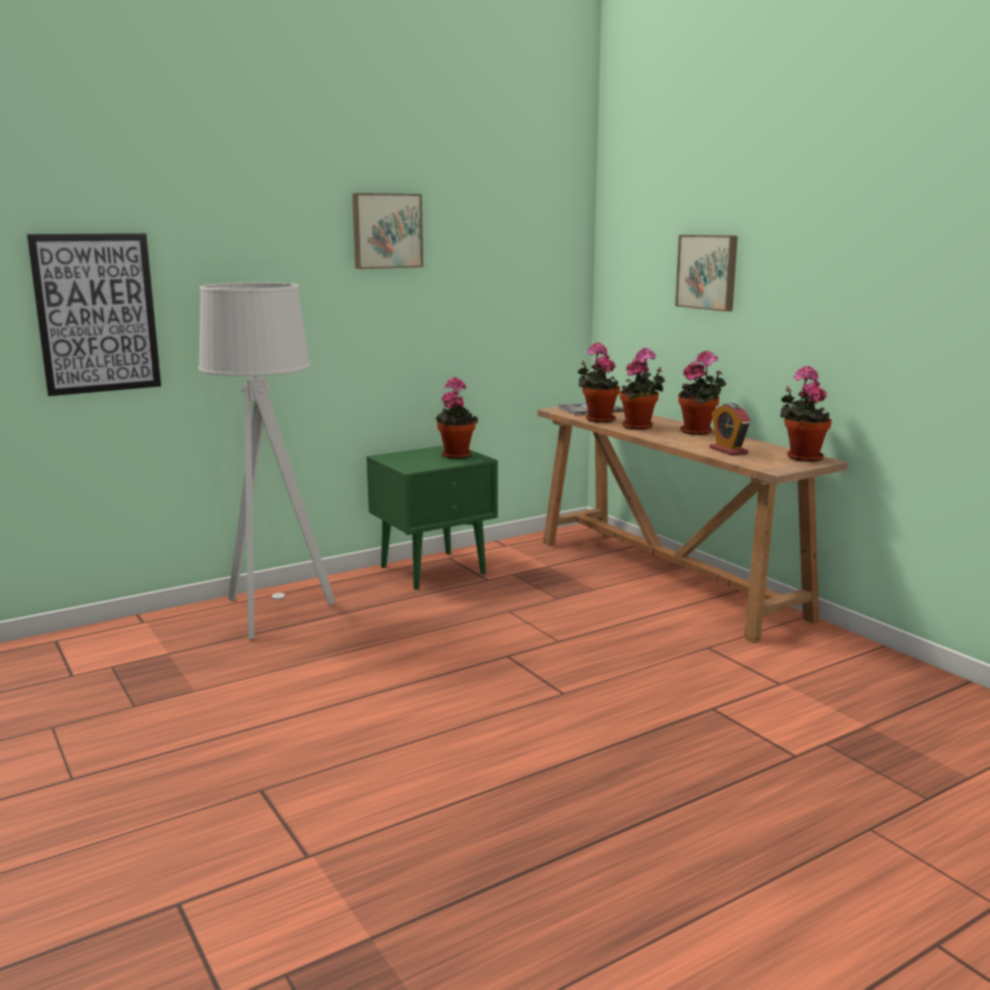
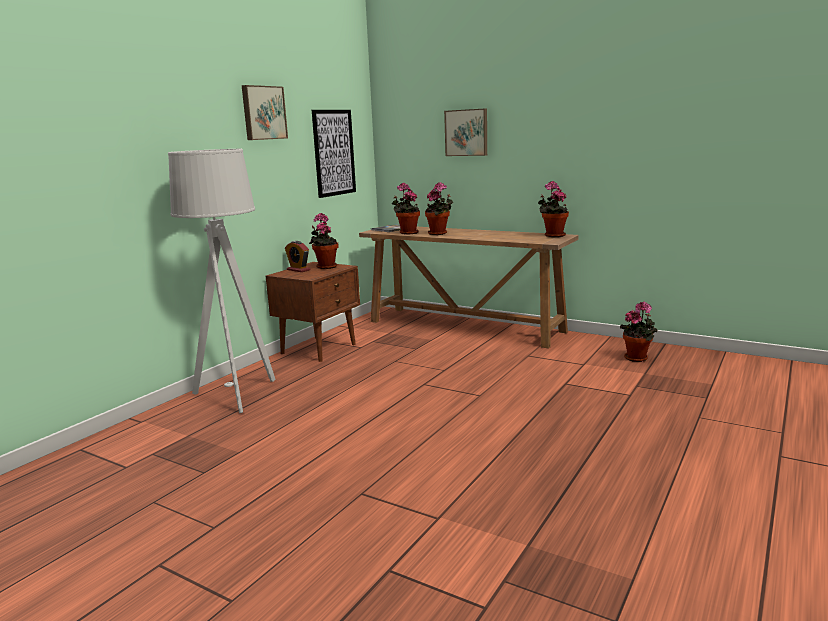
camera: 25 degrees left, 0 degrees up
picture [27,233,161,396] -> picture moved to [312,110,356,198]
green nightstand [367,445,498,590] -> brown nightstand [266,262,360,362]
potted plant [678,351,726,435] -> potted plant moved to [620,302,658,362]
alarm clock [709,403,751,455] -> alarm clock moved to [285,241,311,272]

